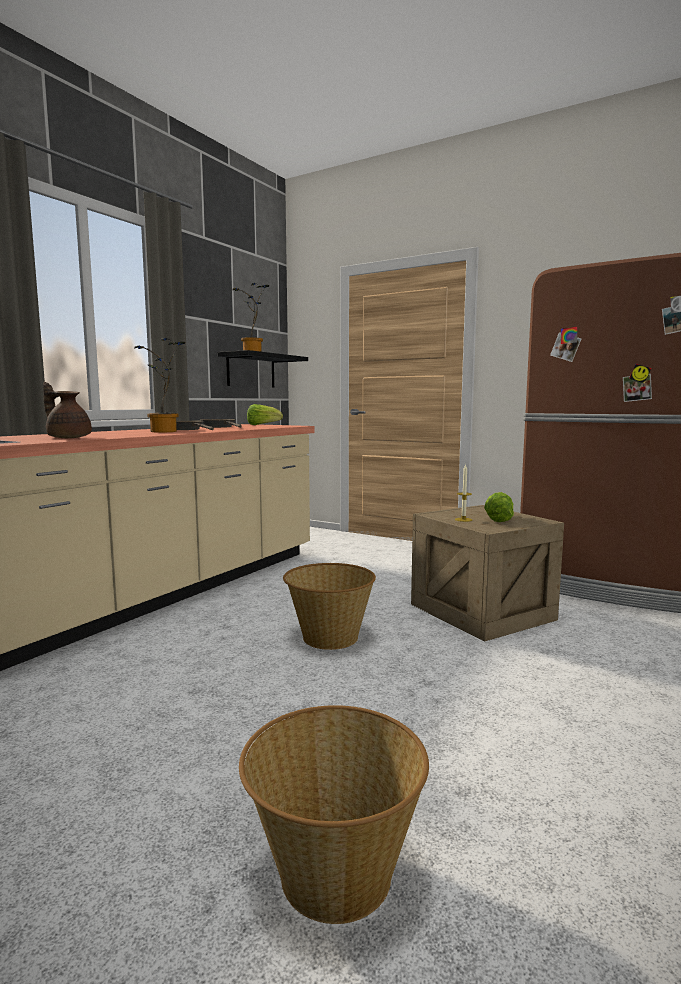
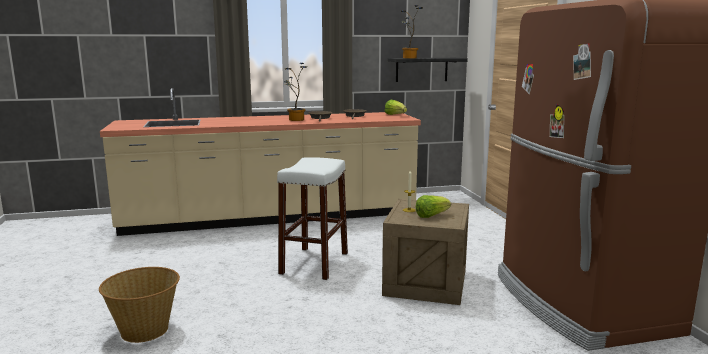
camera: 45 degrees right, 5 degrees up
brown teapot [43,382,92,438] -> none
basket [283,563,376,650] -> white stool [277,157,348,280]

